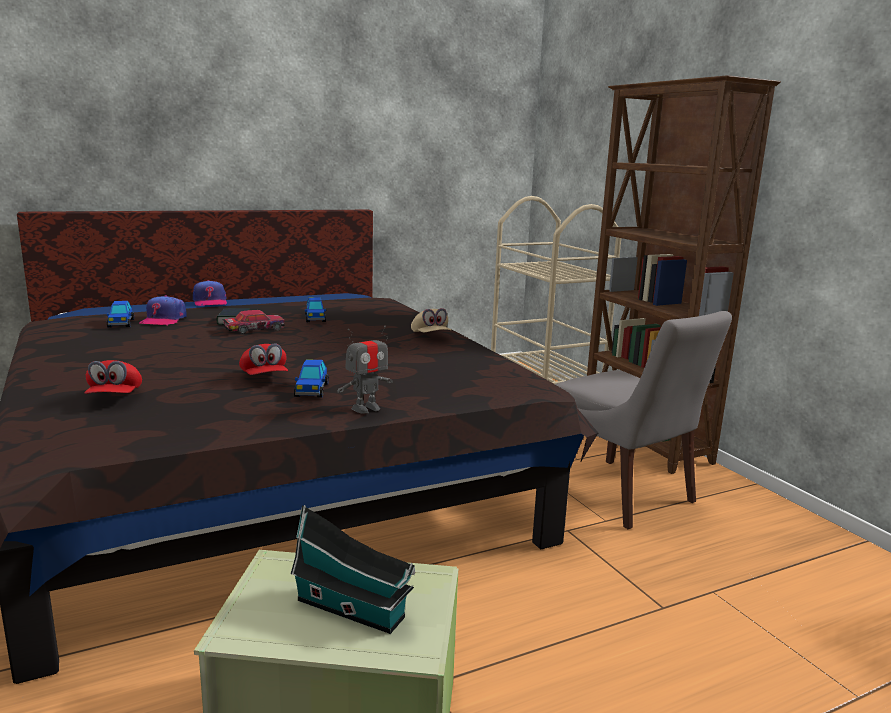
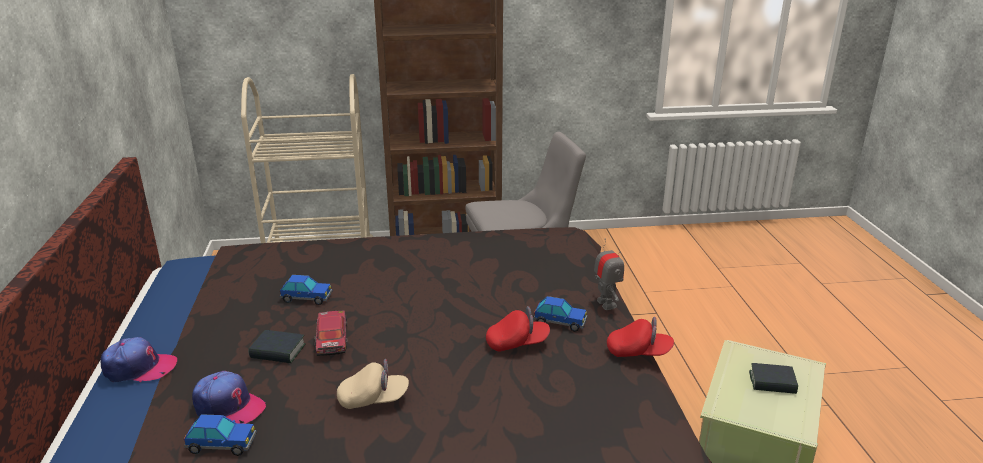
camera: 70 degrees left, 10 degrees up
red cap [85,360,142,394] -> red cap moved to [607,317,674,357]
toy house [290,505,415,634] -> book [749,363,798,394]
beige cap [411,308,451,332] -> beige cap moved to [337,359,409,409]

